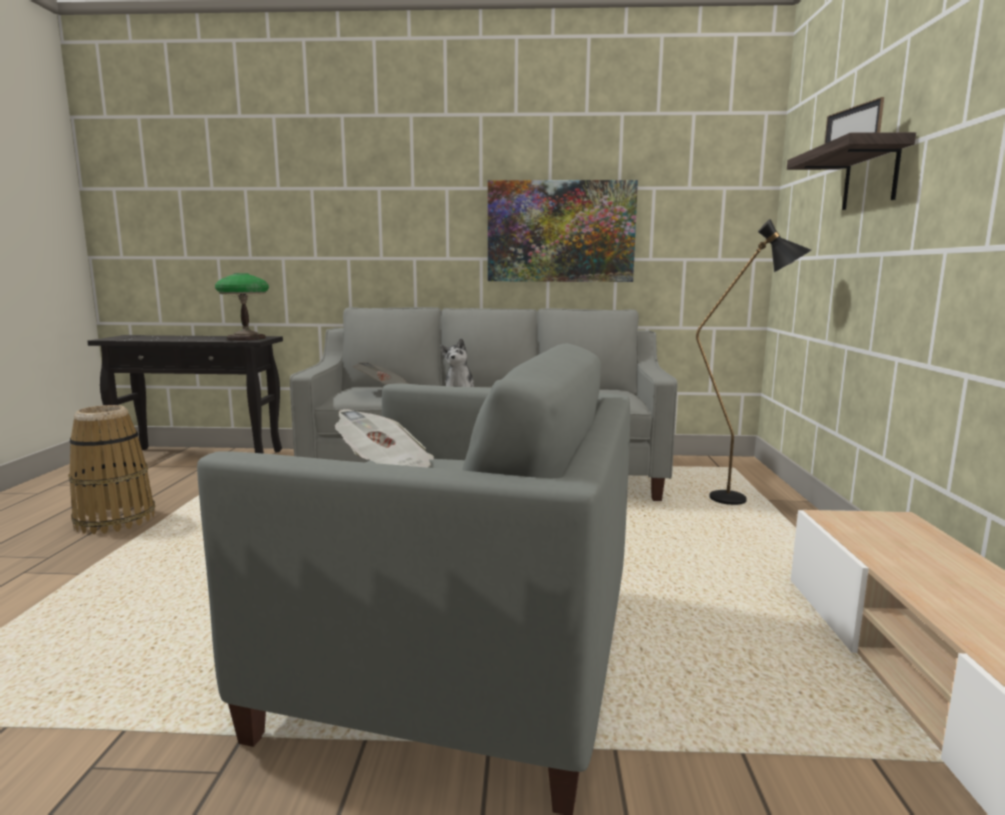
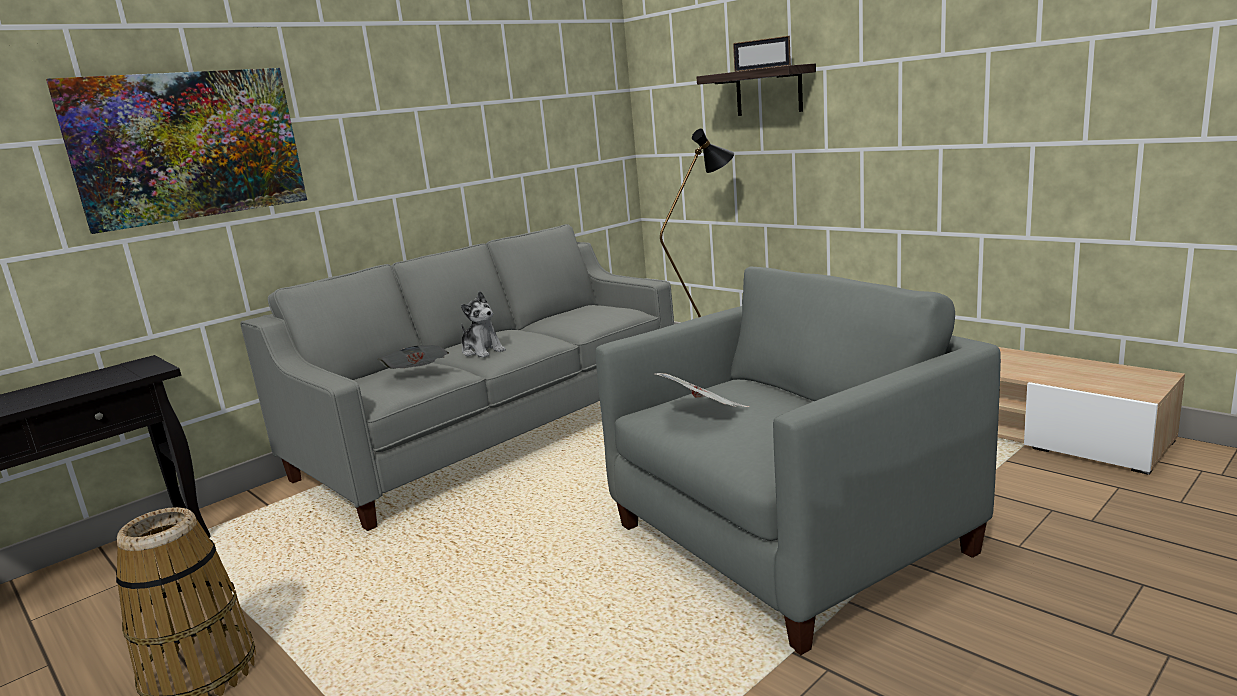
camera: 45 degrees left, 5 degrees up
table lamp [215,273,269,341] -> none
picture [488,180,638,282] -> picture moved to [46,68,307,234]

